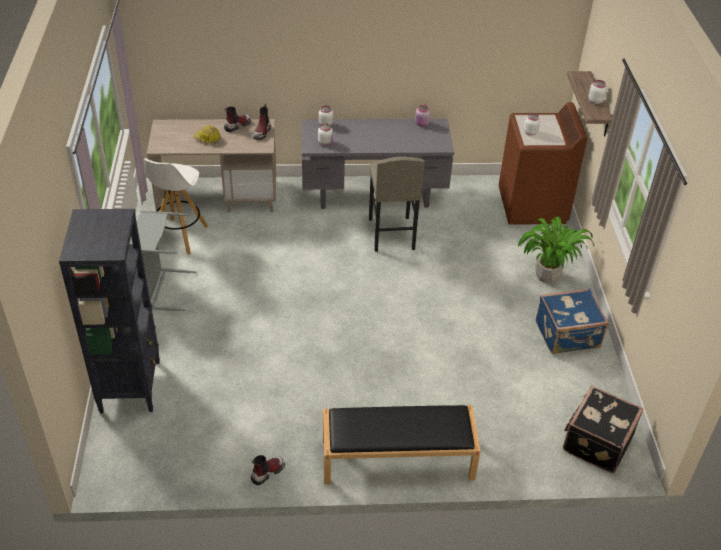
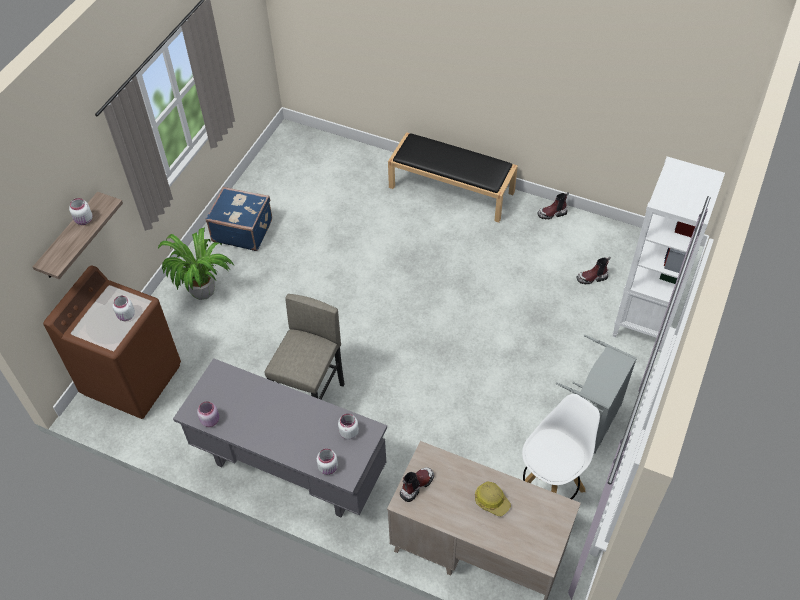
camera: 150 degrees left, 10 degrees up
black bookcase [59,209,160,413] -> white bookcase [613,157,725,352]
boot [224,106,251,132] -> boot moved to [576,257,611,284]
black suitcase [563,386,643,473] -> none

